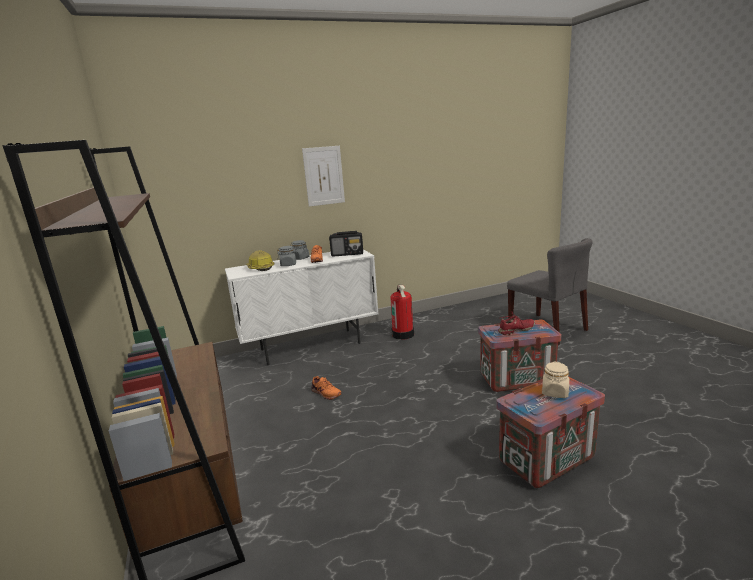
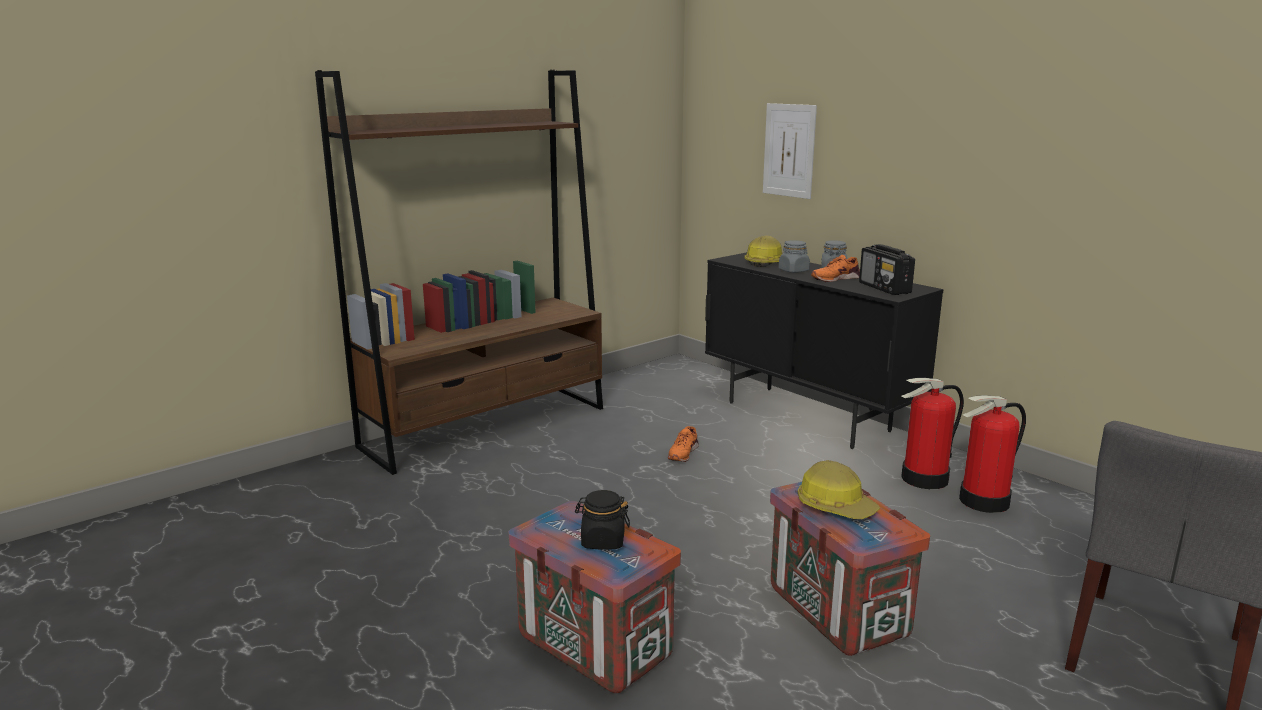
camera: 70 degrees right, 0 degrees up
white cabinet [225,250,379,365] -> black cabinet [705,252,943,449]
picture [302,146,345,207] -> picture moved to [763,103,817,199]
red shoe [498,311,535,335] -> hard hat [798,460,880,519]
beige jar [542,361,569,398] -> black jar [575,490,630,550]
none -> fire extinguisher [959,395,1026,513]

